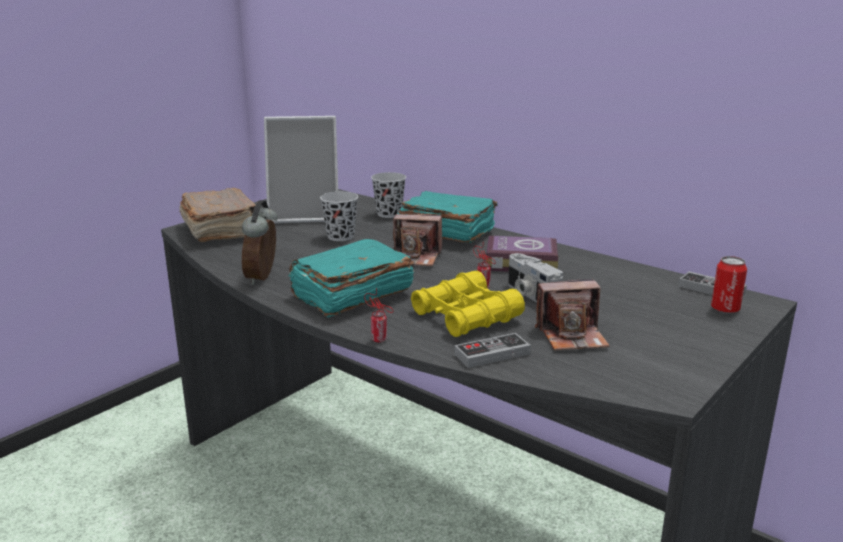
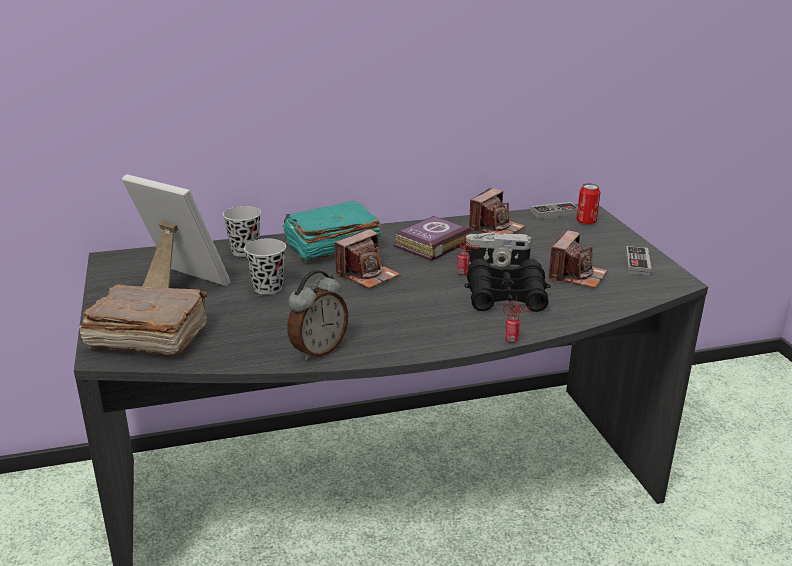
camera: 55 degrees left, 5 degrees up
alarm clock [242,200,278,285] -> alarm clock turned 90 degrees counterclockwise [288,270,348,361]
picture frame [264,116,338,223] -> picture frame turned 90 degrees counterclockwise [122,174,230,288]
turquoise book [288,239,414,318] -> none
yellow binoculars [411,271,525,337] -> black binoculars [464,258,550,312]
game controller [454,333,531,368] -> game controller moved to [625,246,652,276]
none -> camera [469,188,525,235]

